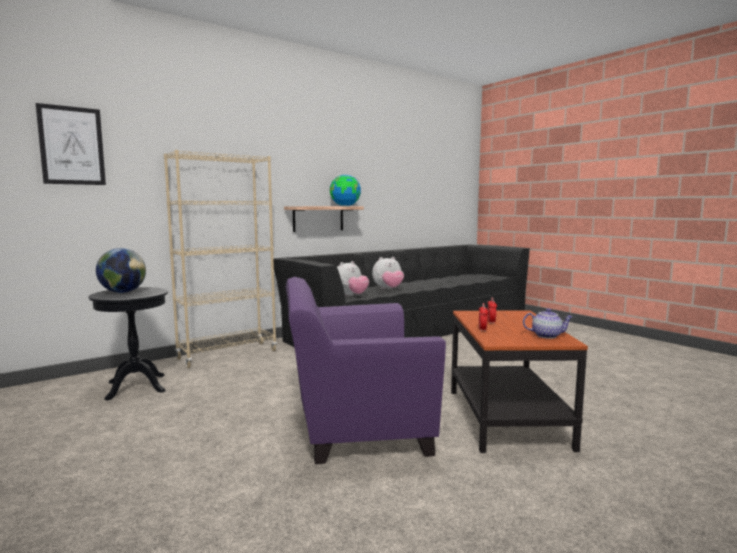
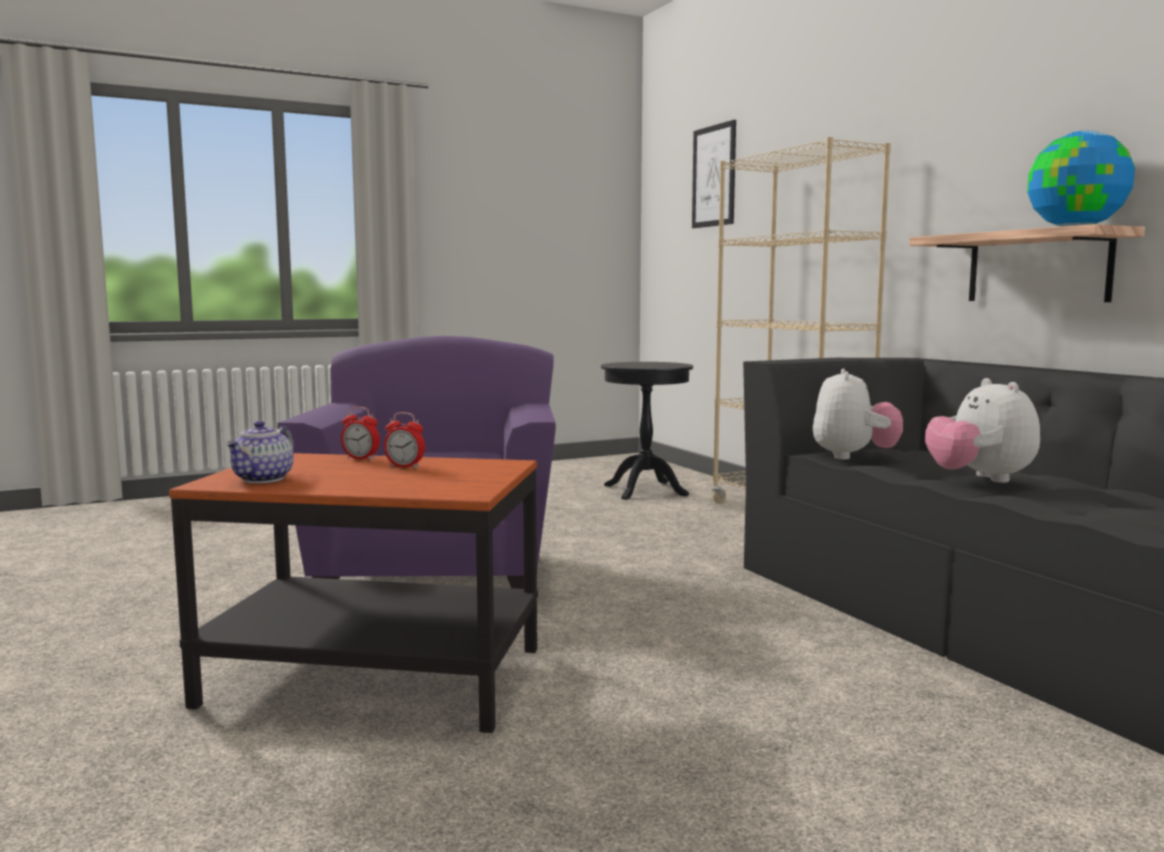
camera: 100 degrees right, 0 degrees up
globe [96,248,146,293] -> none
plush toy [337,261,369,297] -> plush toy turned 135 degrees counterclockwise [813,369,903,460]

